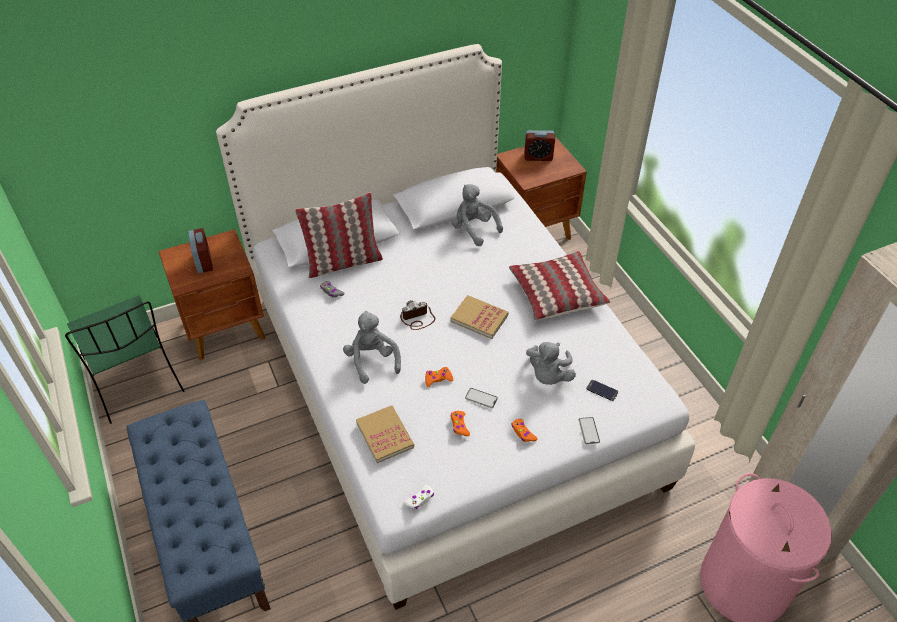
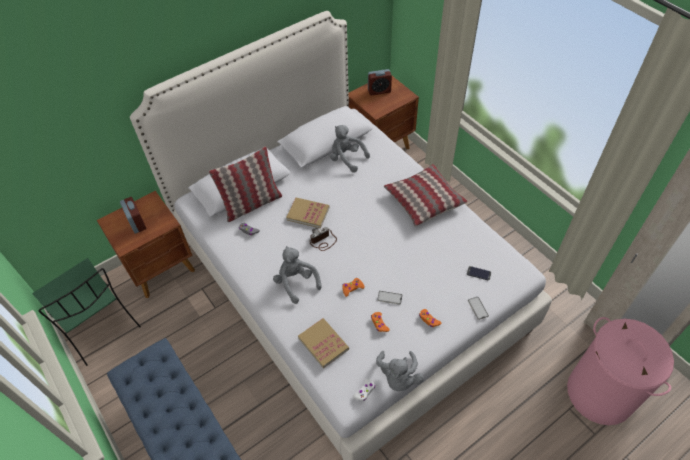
camera: 10 degrees left, 5 degrees up
book [450,295,509,339] -> book moved to [286,198,329,228]
grey plush toy [526,342,576,385] -> grey plush toy moved to [376,351,424,391]

